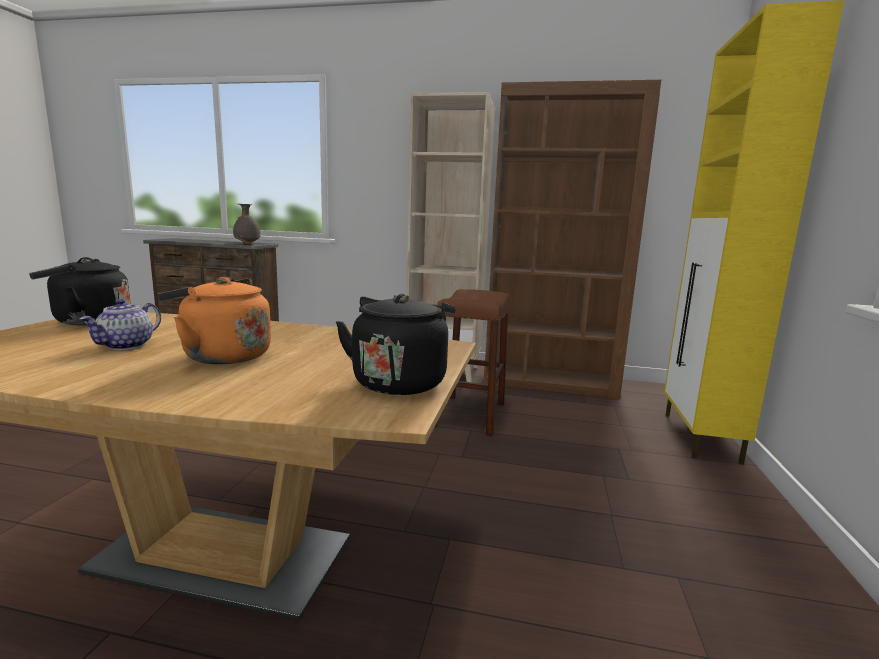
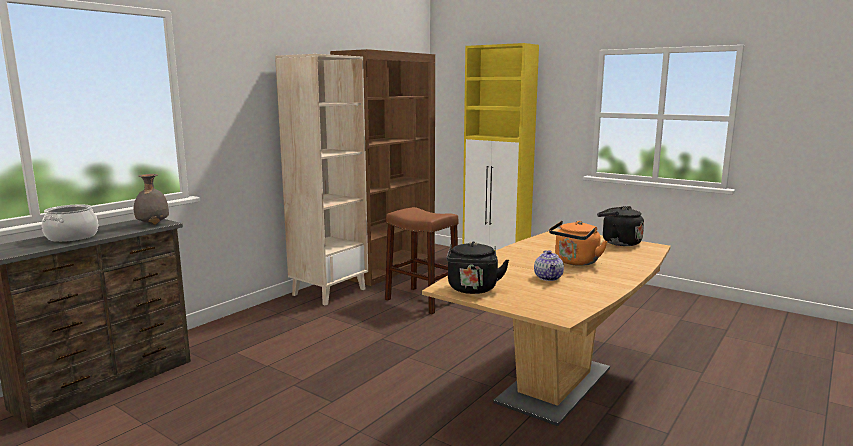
camera: 65 degrees left, 0 degrees up
teapot [79,299,161,350] -> teapot turned 45 degrees clockwise [534,250,564,281]
none -> cooking pot [42,204,98,242]

